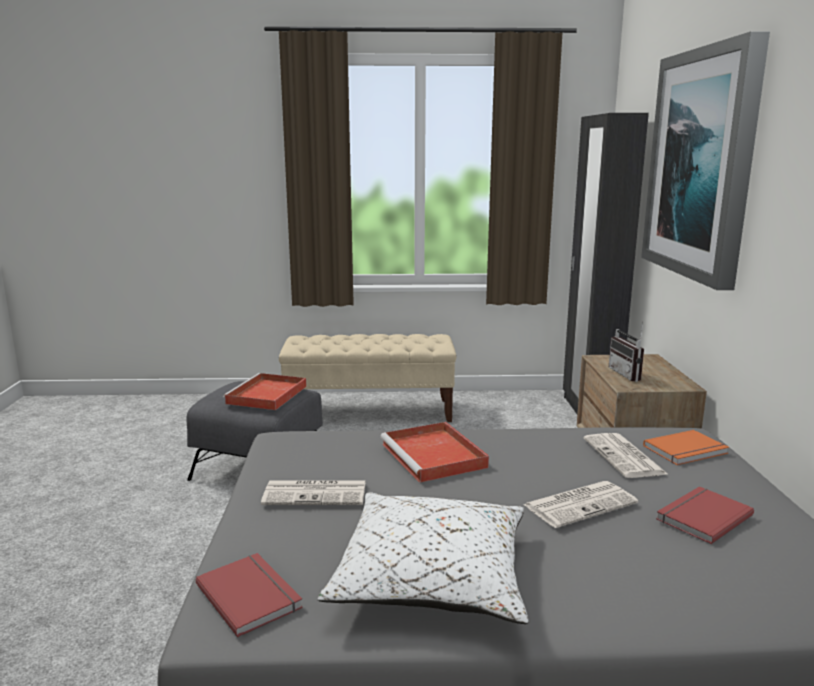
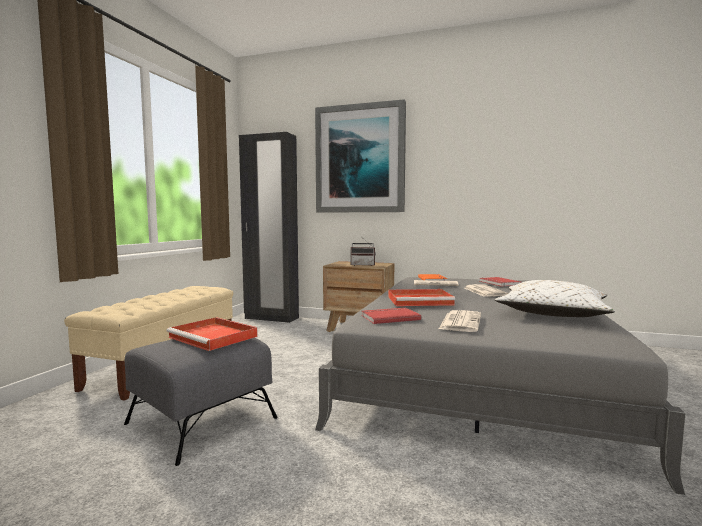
camera: 70 degrees left, 10 degrees down
red book [196,553,303,638] -> red book moved to [362,308,421,324]

